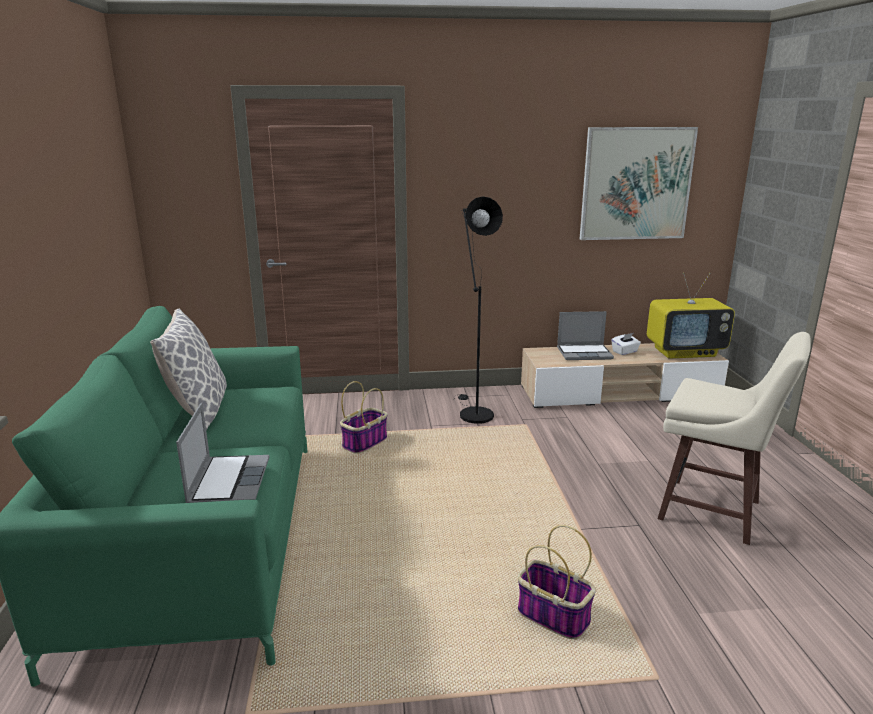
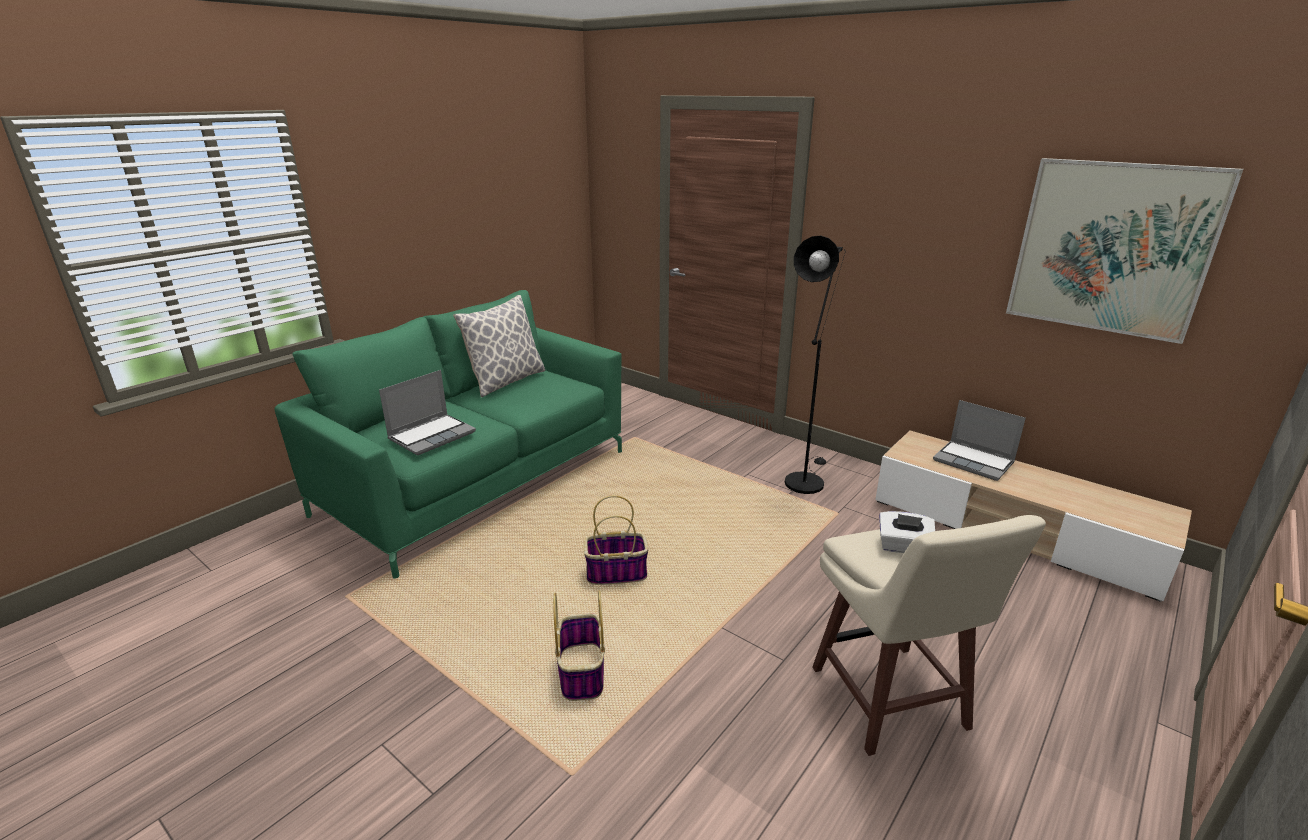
camera: 45 degrees right, 5 degrees up
basket [340,381,388,454] -> basket moved to [584,495,649,585]
white tissue box [611,333,641,355] -> white tissue box moved to [879,511,935,553]
television [647,273,735,359] -> none

